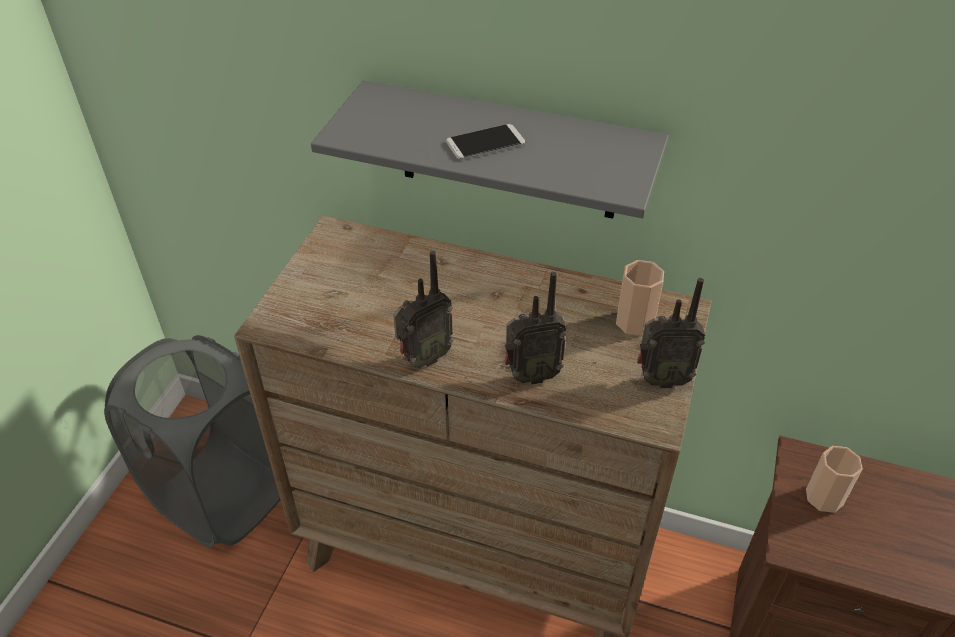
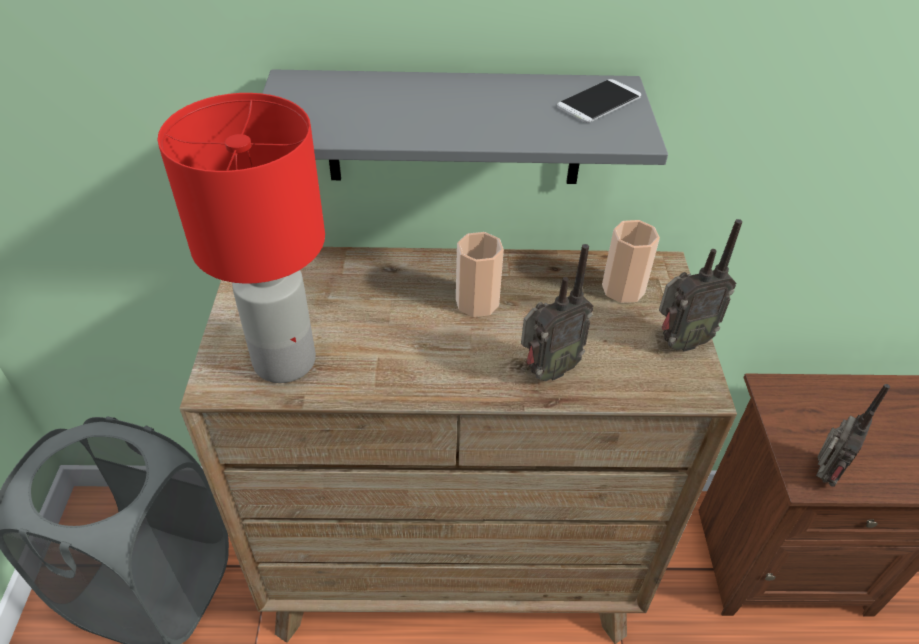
camera: 20 degrees left, 0 degrees up
radio [393,251,453,368] -> radio moved to [816,384,890,487]
phone [446,124,525,160] -> phone moved to [557,79,641,123]
cup [806,446,863,513] -> cup moved to [456,232,504,317]
none -> red table lamp [157,93,325,383]

